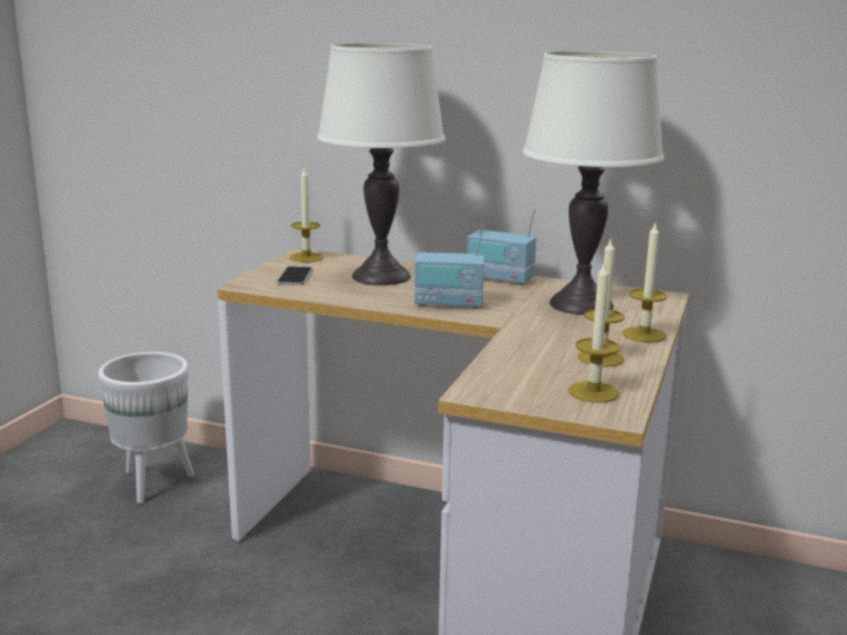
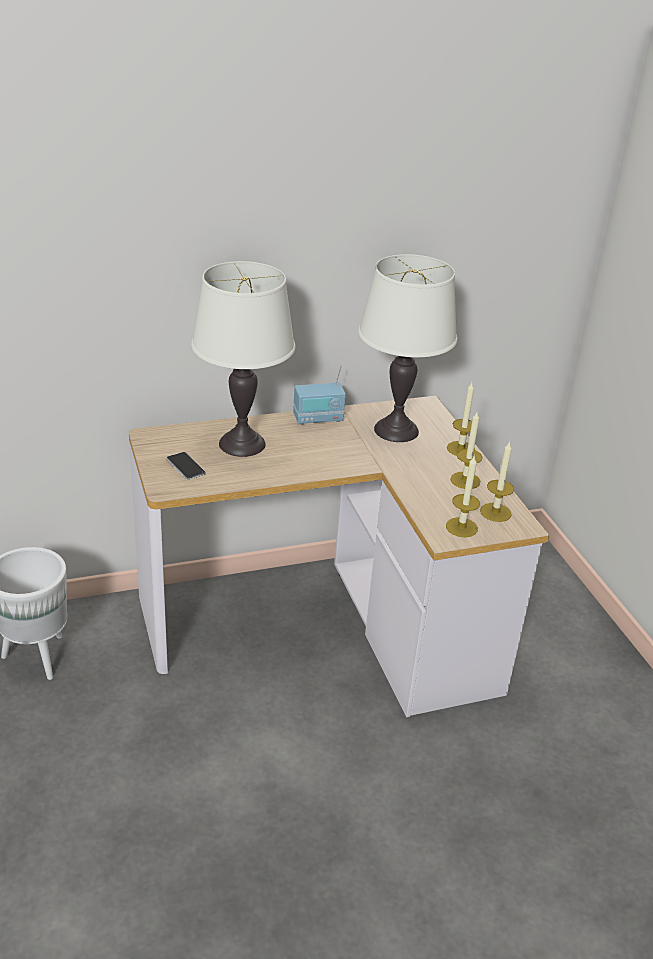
camera: 40 degrees left, 15 degrees up
candle [289,168,324,262] -> candle moved to [446,455,480,537]
radio [414,225,484,308] -> none

